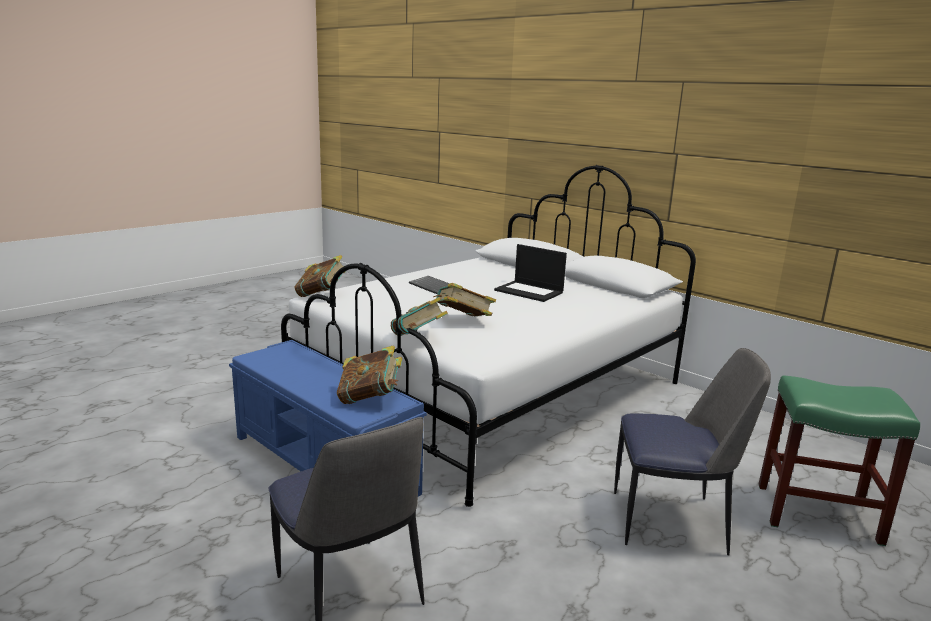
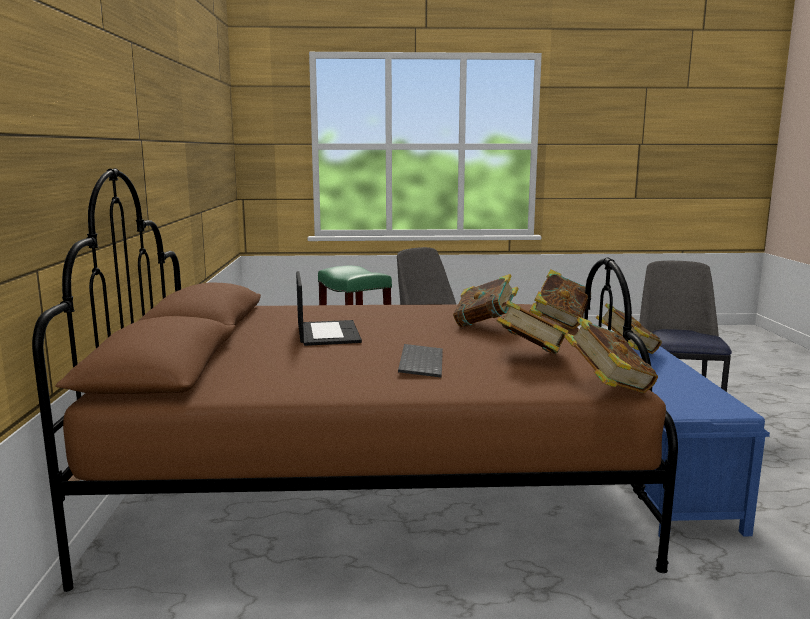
camera: 135 degrees left, 5 degrees down
white bed [281,165,696,507] -> brown bed [32,168,678,592]
none -> book [497,300,569,354]

